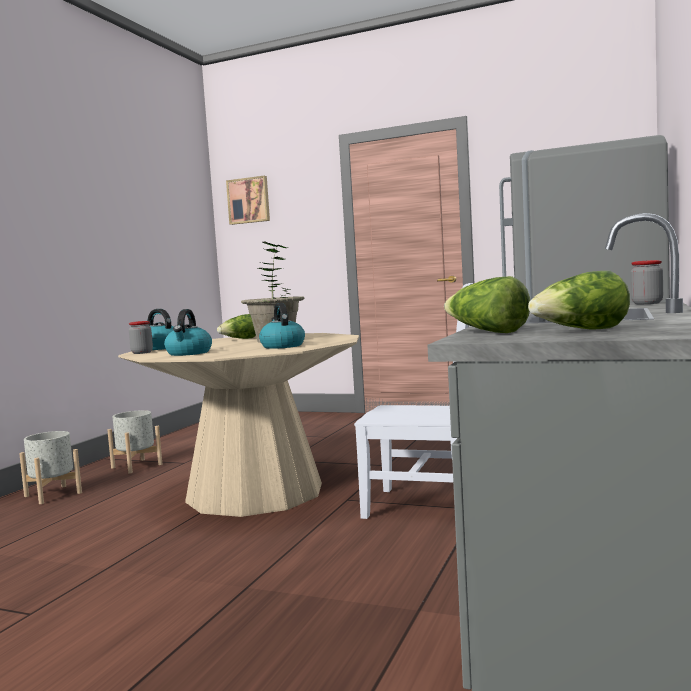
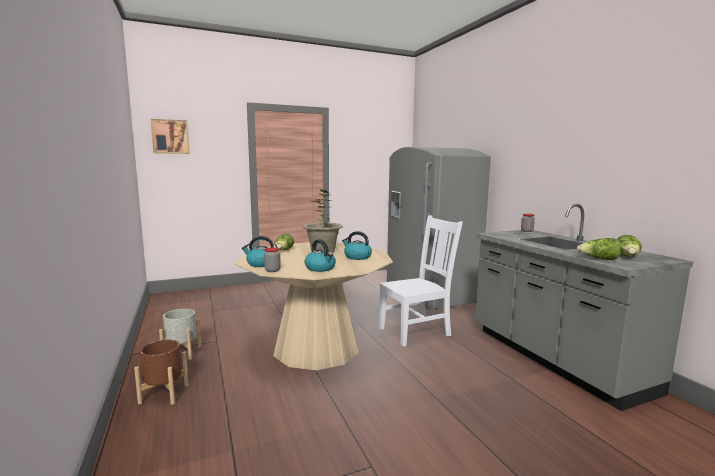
camera: 45 degrees left, 5 degrees up
grey planter [19,431,82,504] -> brown planter [134,339,189,405]

